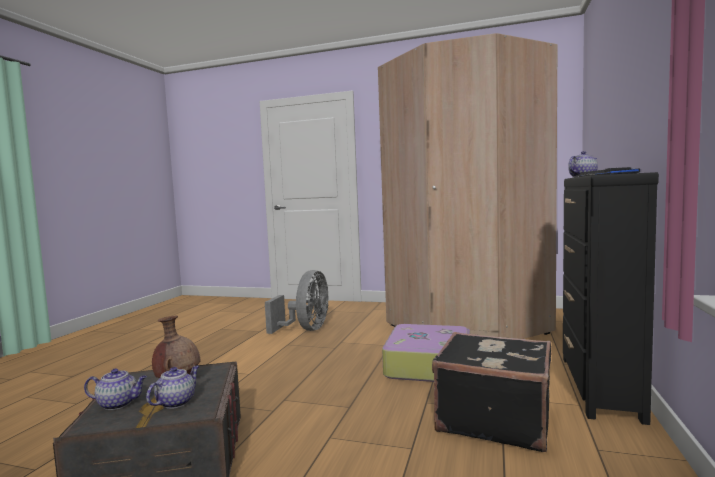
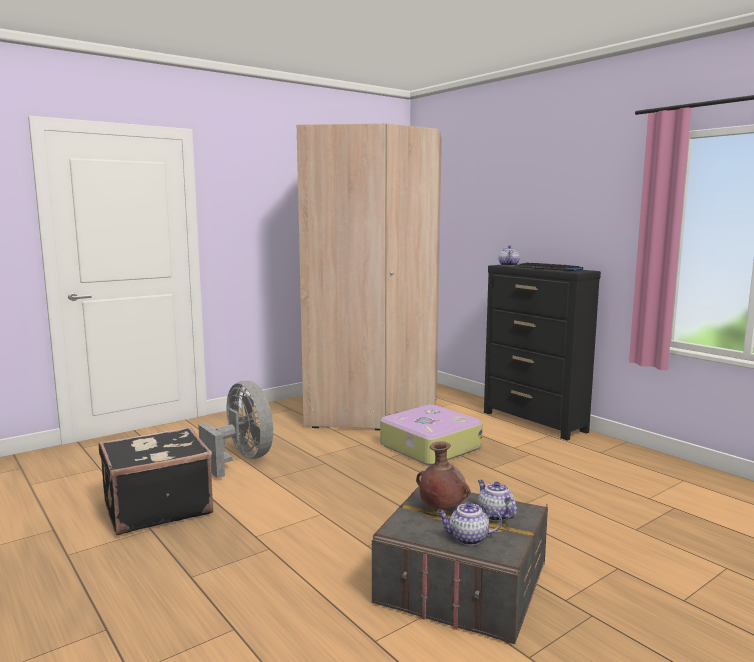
camera: 55 degrees left, 5 degrees up
teapot [84,369,147,410] -> teapot turned 120 degrees counterclockwise [437,502,502,545]
black suitcase [432,332,551,452] -> black suitcase moved to [99,426,213,536]

